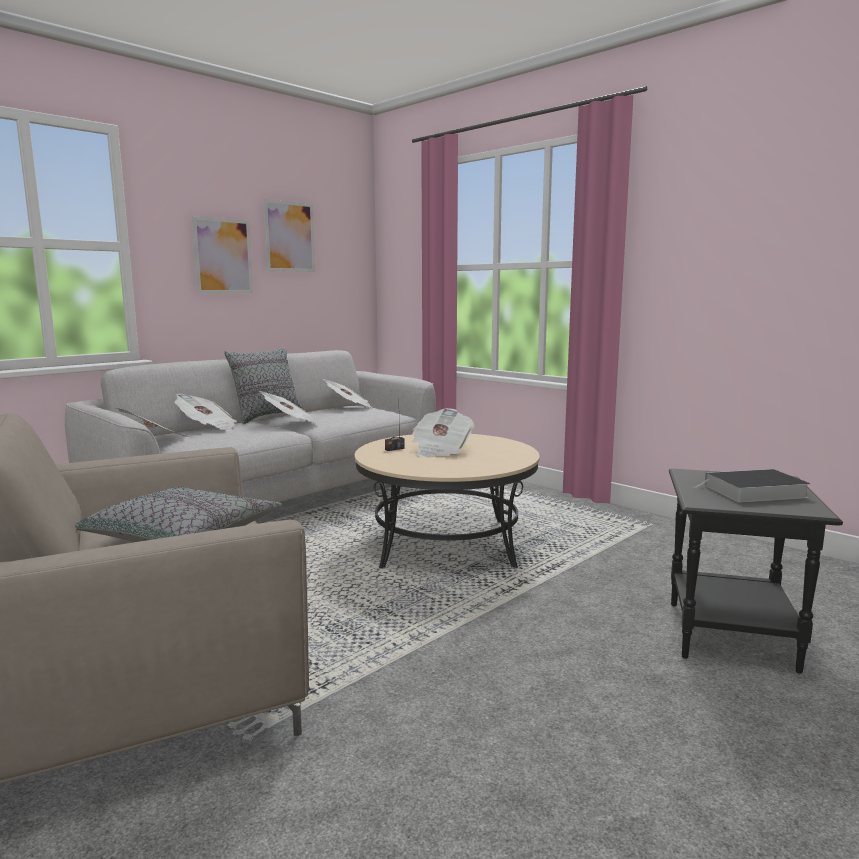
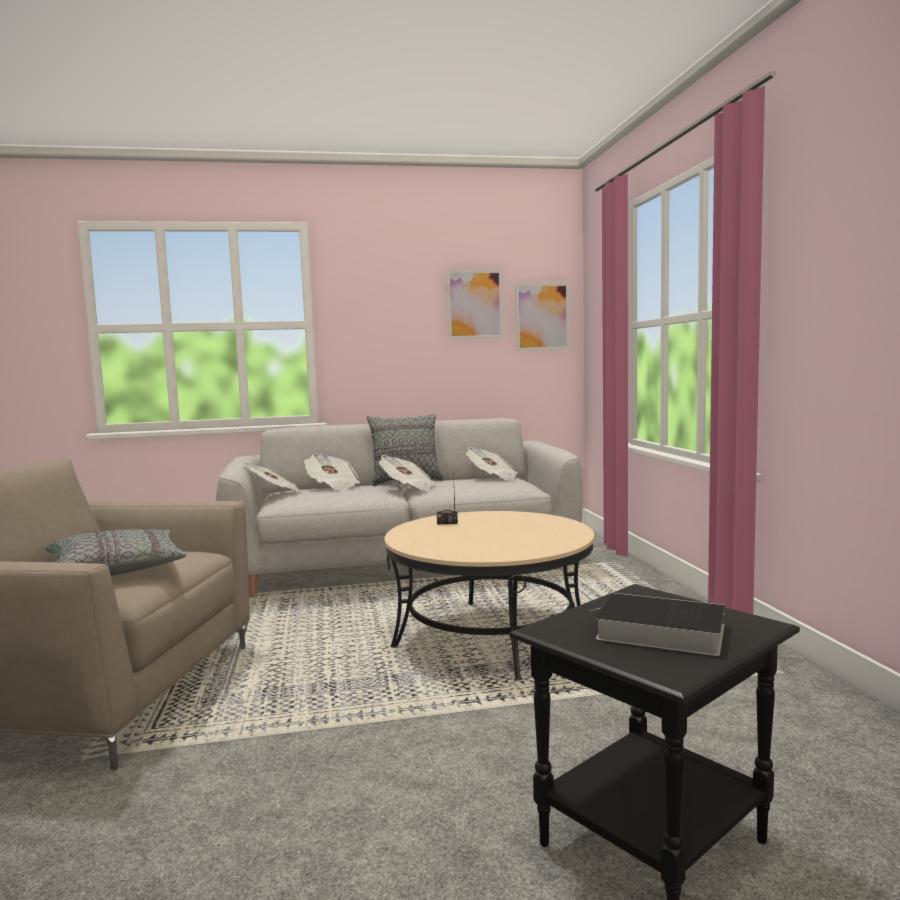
camera: 35 degrees right, 5 degrees down
picture [192,216,253,294] -> picture moved to [515,283,570,351]
newspaper [412,408,474,458] -> none

